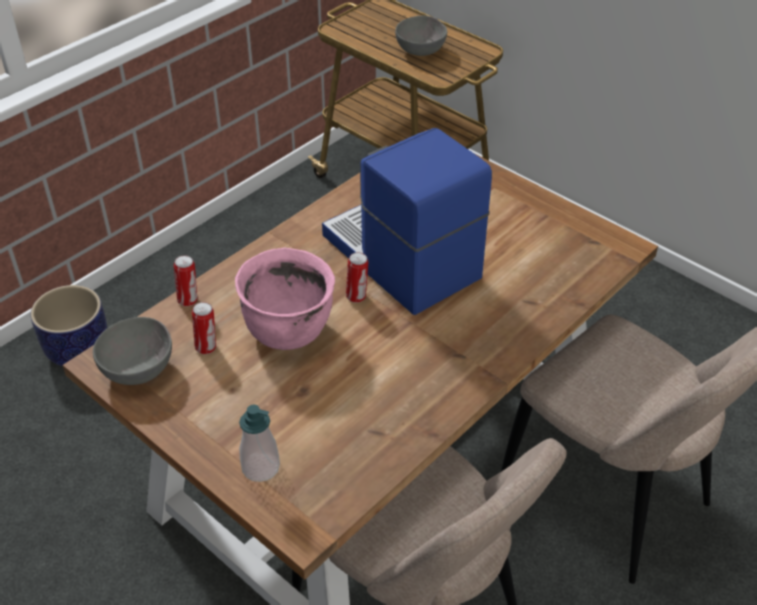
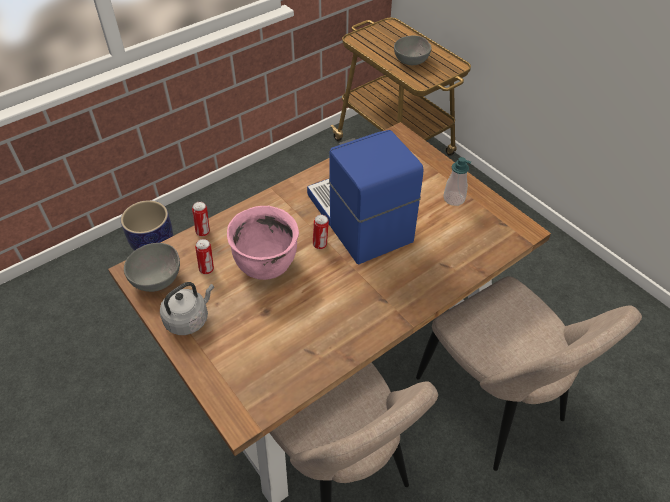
camera: 10 degrees right, 5 degrees up
soap dispenser [239,404,280,482] -> soap dispenser moved to [443,157,471,206]
none -> grey kettle [160,282,214,335]

